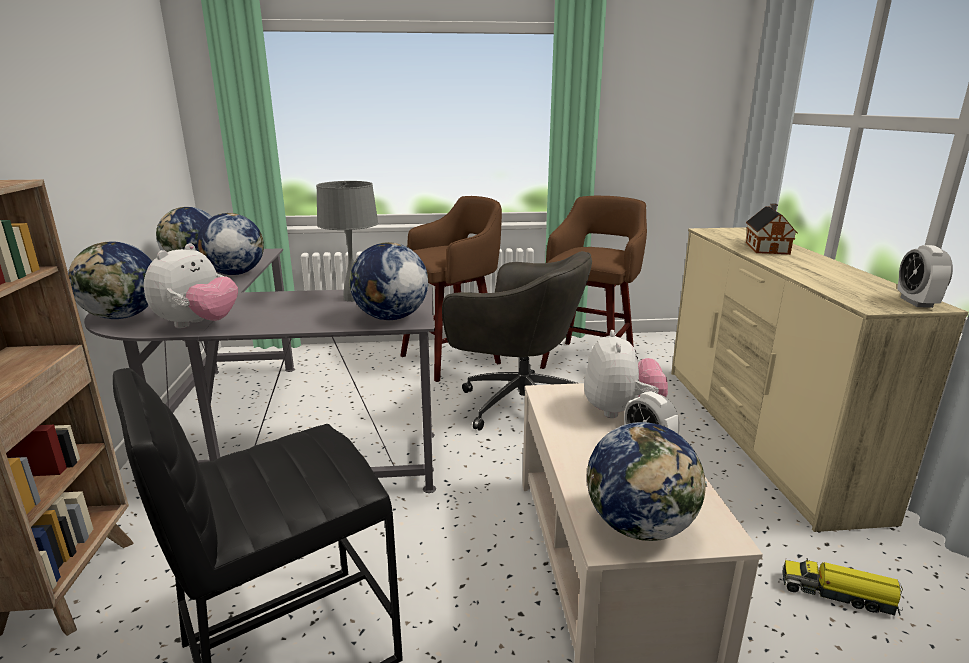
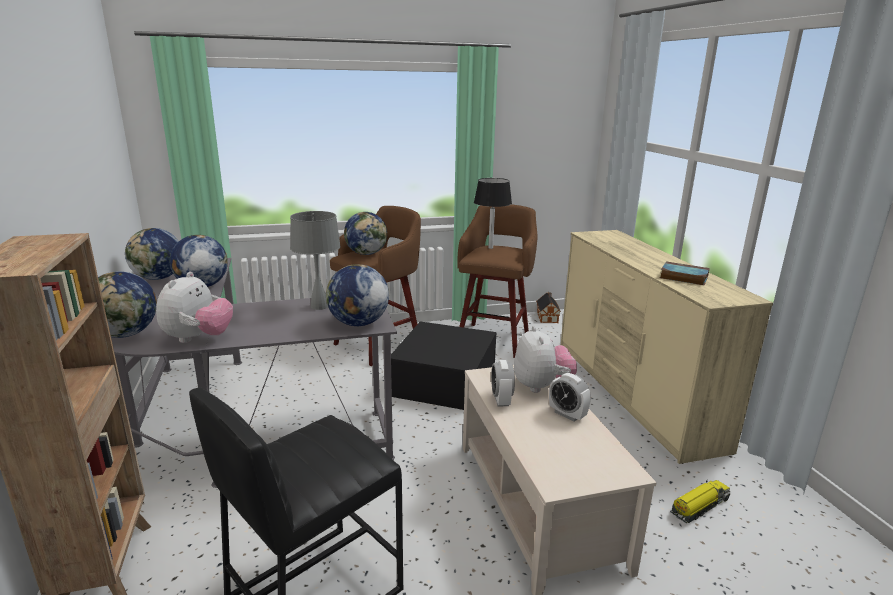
camera: 10 degrees left, 0 degrees up
grey office chair [442,251,592,431] -> black storage box [391,321,496,410]
globe [587,422,707,541] -> globe moved to [344,212,387,255]
toy house [746,203,798,255] -> toy house moved to [536,292,561,323]
toy truck [783,558,903,616] -> toy truck turned 135 degrees clockwise [670,480,730,524]
alarm clock [897,245,953,308] -> alarm clock moved to [491,360,515,406]
none -> black table lamp [474,178,512,249]
none -> book [660,262,710,286]

